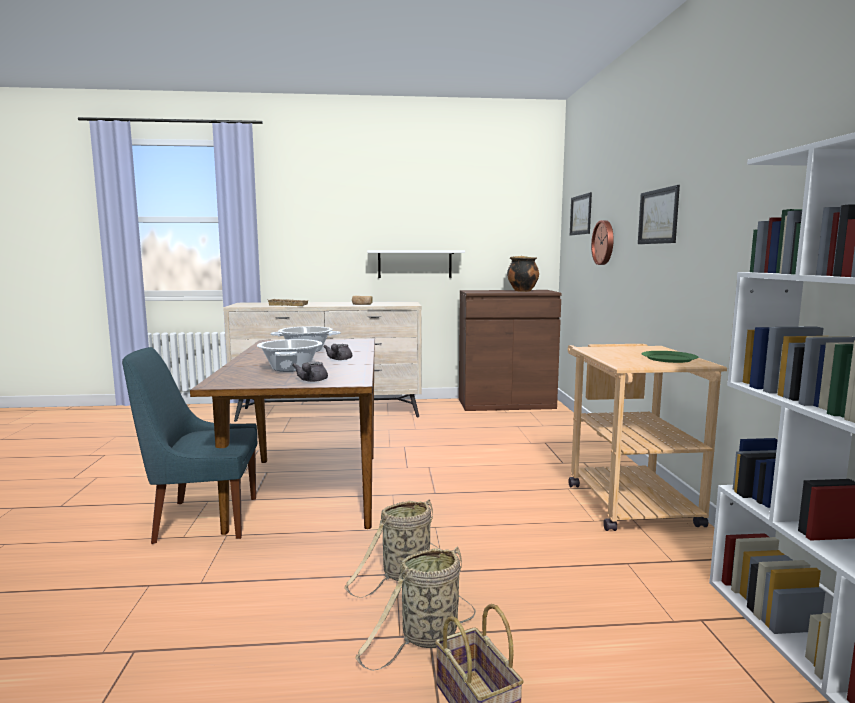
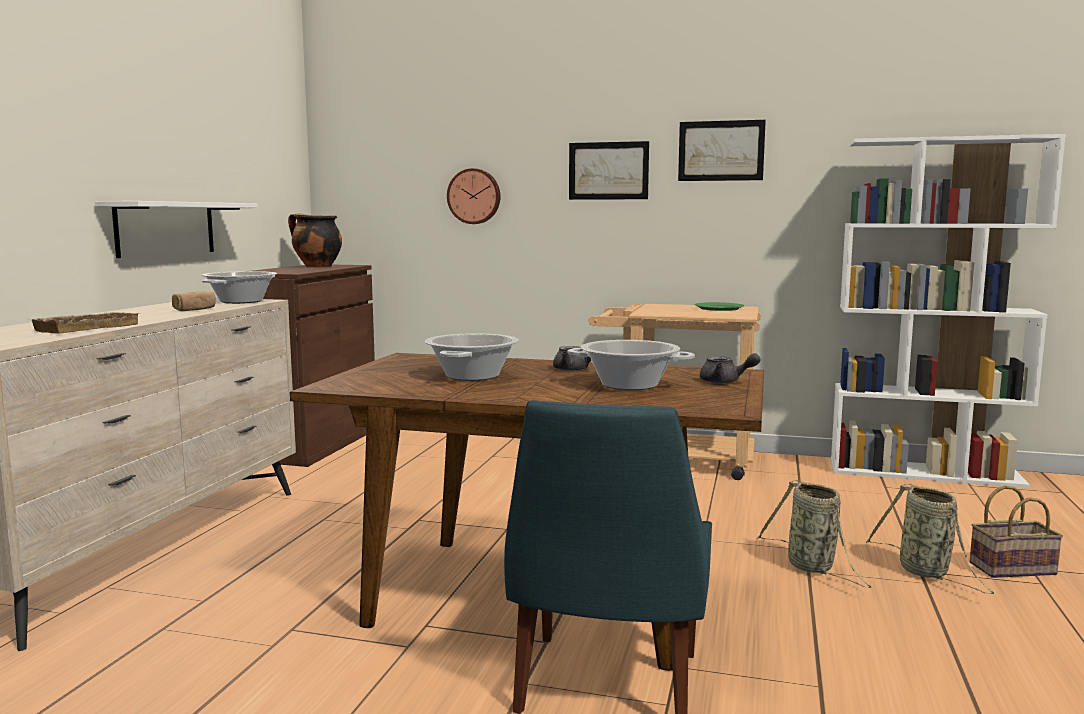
camera: 70 degrees left, 0 degrees up
picture [570,192,592,235] -> picture moved to [678,120,766,181]
none -> cooking pot [202,271,277,304]

